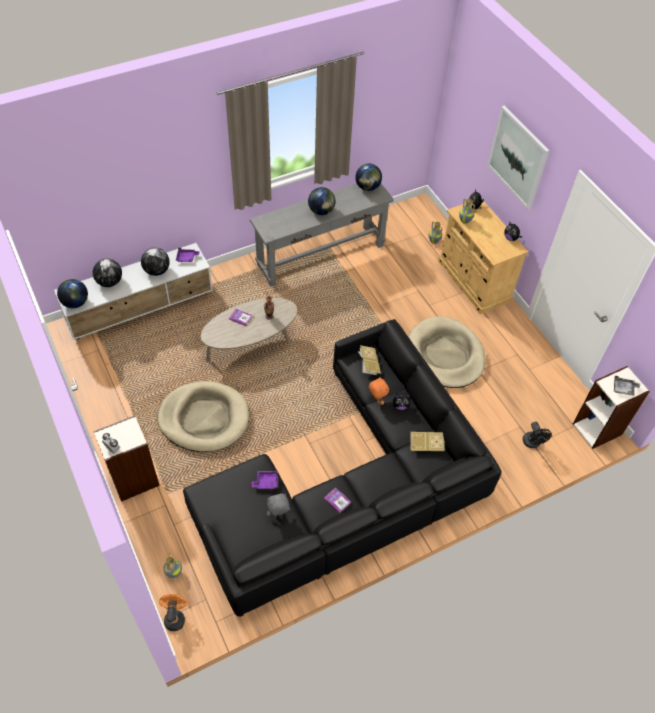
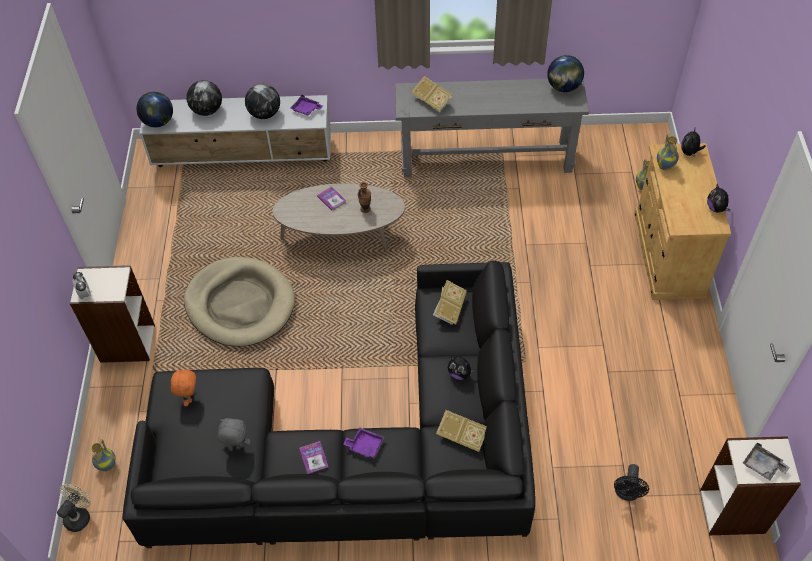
camera: 30 degrees right, 0 degrees up
orange fan [159,594,187,631] -> beige fan [57,484,91,532]
purple tray [252,471,278,490] -> purple tray moved to [343,427,384,458]
globe [308,187,336,215] -> none
orange plush toy [369,376,389,405] -> orange plush toy moved to [171,367,196,406]
beige dog bed [408,316,486,388] -> none
picture [487,105,549,210] -> none
none -> book [411,76,452,113]

